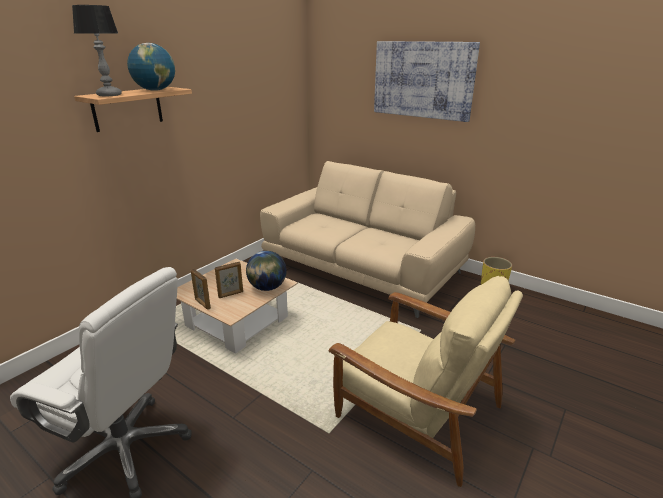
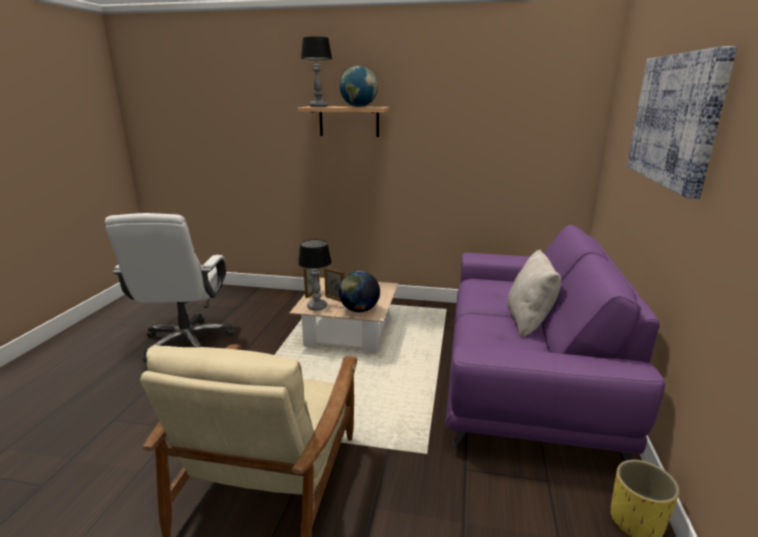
camera: 65 degrees right, 5 degrees down
beige sofa [260,161,475,318] -> purple sofa [445,225,665,461]
none -> table lamp [298,239,332,310]
none -> beige pillow [507,250,561,338]

